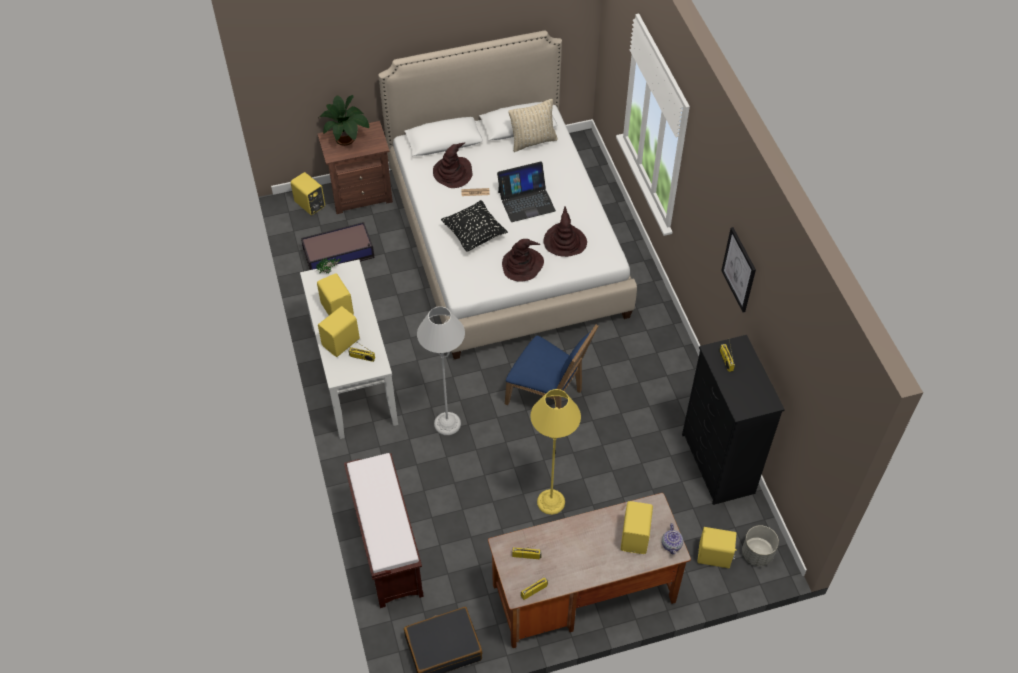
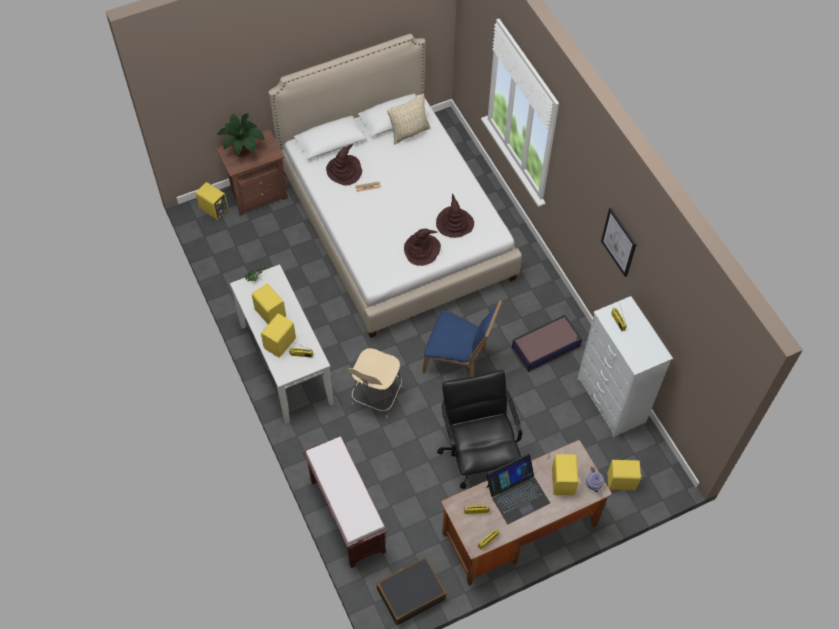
camera: 10 degrees left, 5 degrees up
storage box [301,222,375,270] -> storage box moved to [512,315,582,372]
grey floor lamp [417,306,465,435] -> beige chair [348,348,403,418]
black pillow [441,200,508,252] -> none
laptop [497,161,556,222] -> laptop moved to [486,453,550,524]
yellow floor lamp [531,389,581,515] -> black office chair [437,370,522,489]
black dresser [682,335,785,505] -> white dresser [577,296,673,437]
grey planter [742,525,779,566] -> none

